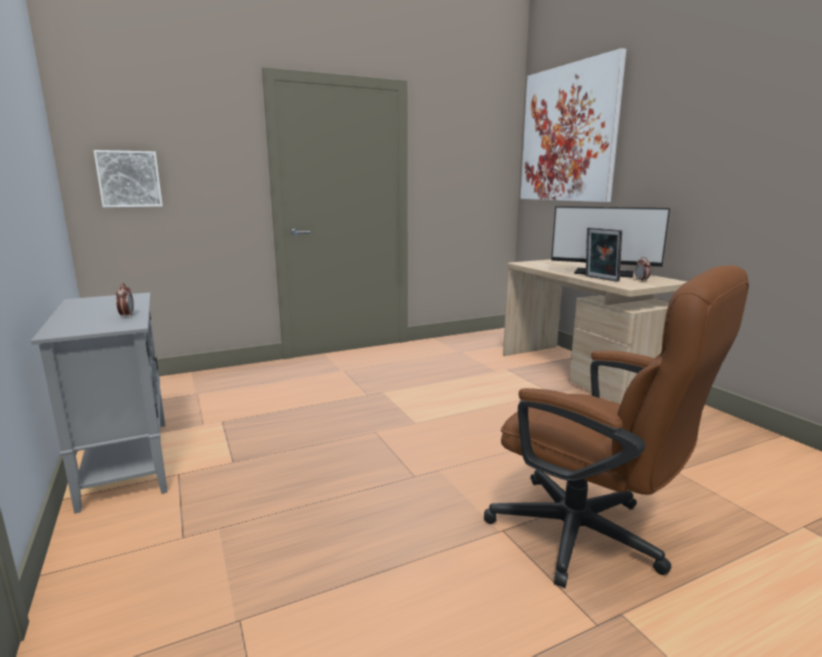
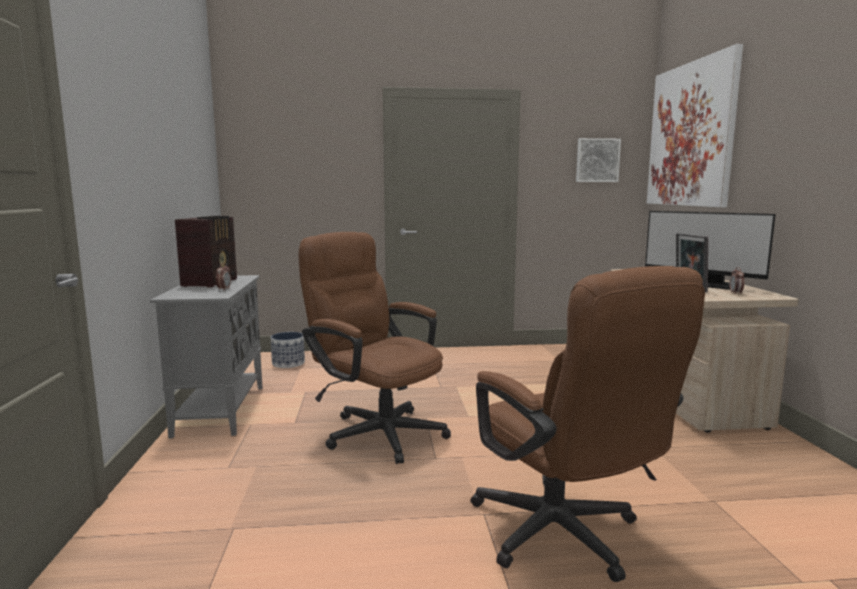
camera: 20 degrees right, 5 degrees down
picture [94,150,163,208] -> picture moved to [576,138,621,182]
none -> radio [175,216,237,288]
none -> planter [271,332,305,368]
none -> brown office chair [298,232,451,464]

